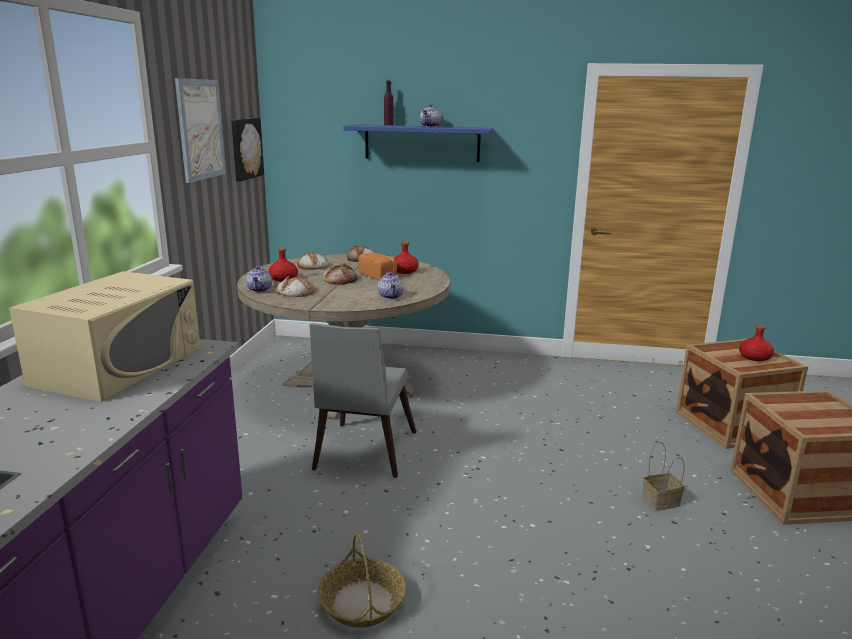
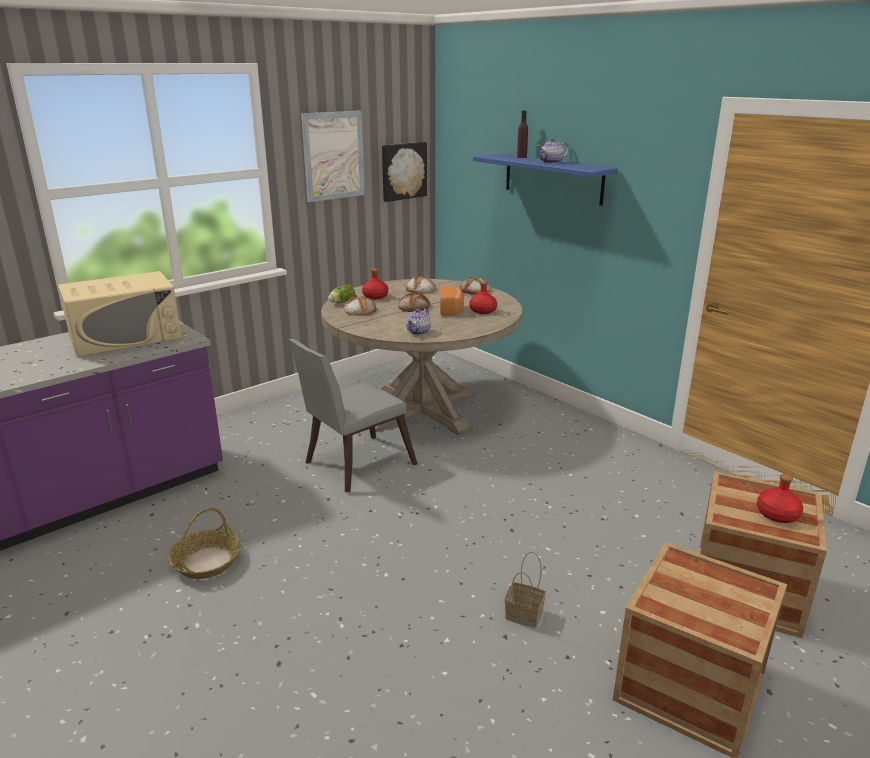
camera: 40 degrees right, 5 degrees up
teapot [246,266,272,292] -> lettuce [328,284,355,303]

